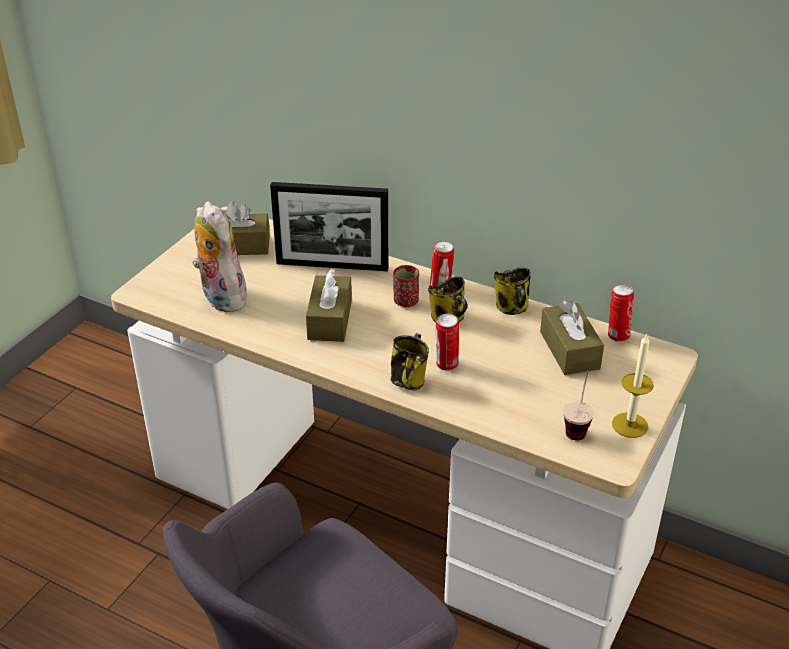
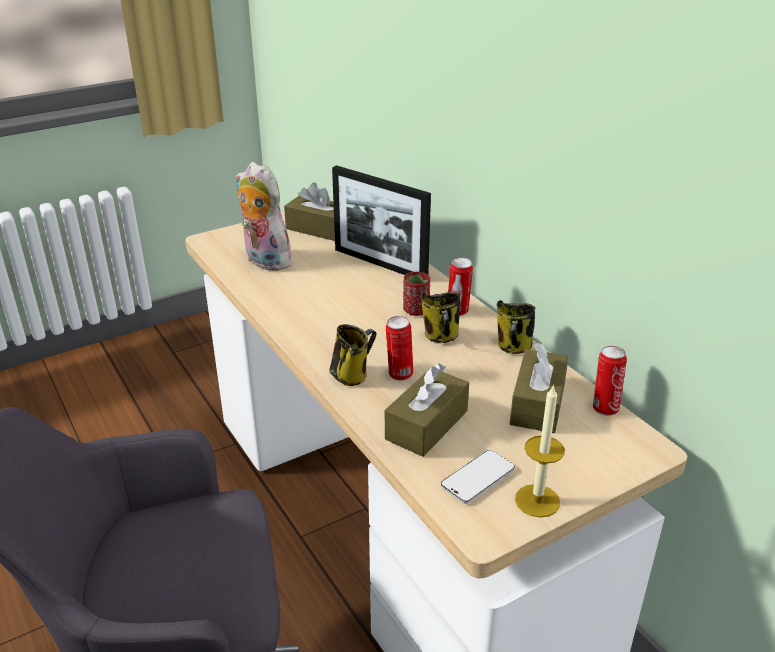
camera: 30 degrees right, 5 degrees down
plush toy [192,201,248,312] -> plush toy turned 45 degrees counterclockwise [236,162,293,271]
brown tissue box [306,269,352,342] -> brown tissue box moved to [385,363,469,457]
cup [563,371,594,440] -> phone [441,450,515,504]

